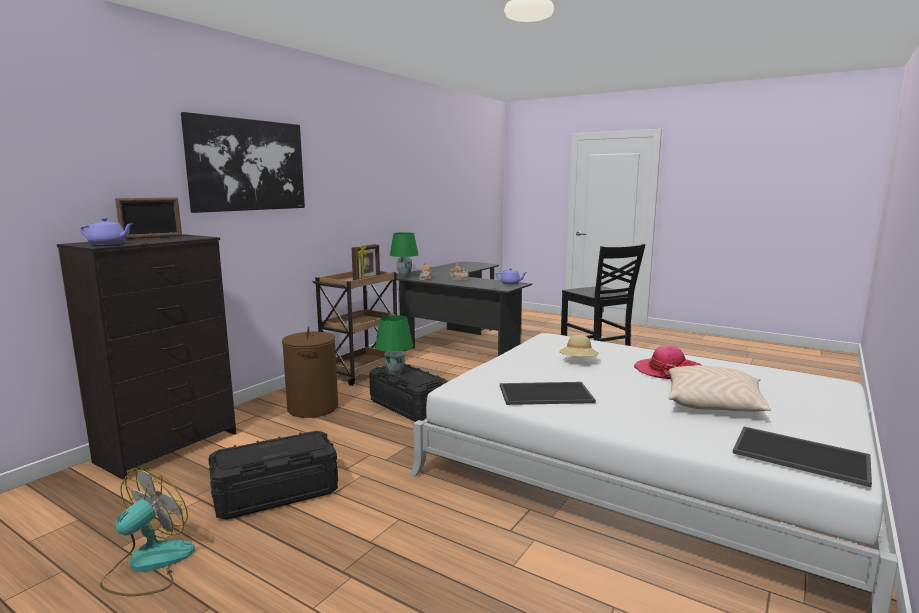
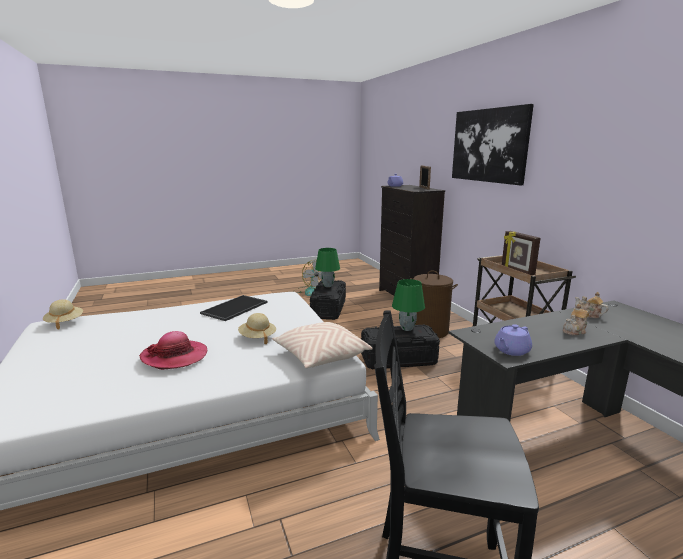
camera: 125 degrees right, 5 degrees up
green table lamp [390,232,419,277] -> green table lamp moved to [315,248,340,287]
beige pillow [669,365,771,412] -> beige pillow moved to [272,322,373,368]
tray [733,427,872,487] -> beige hat [43,299,83,329]

